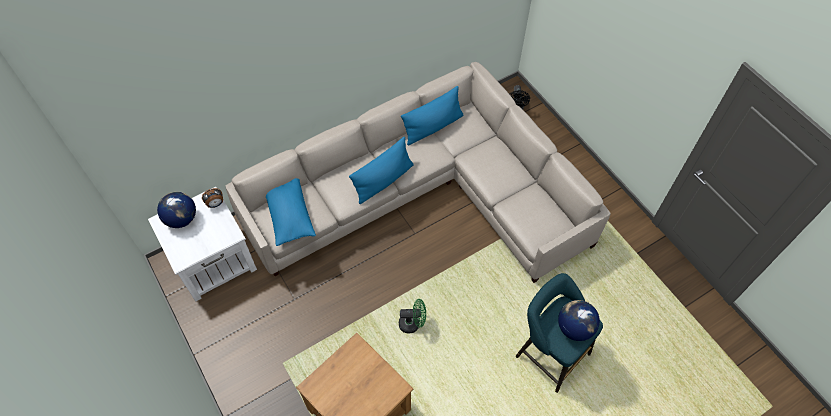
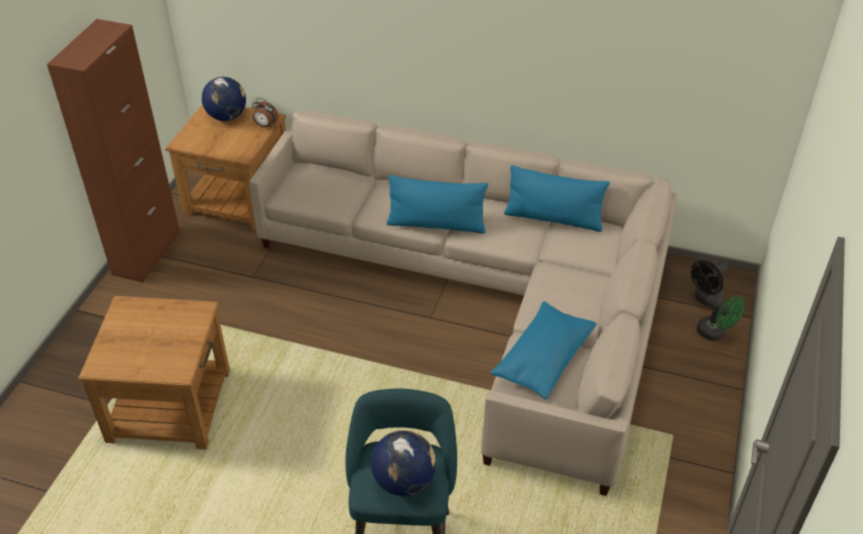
camera: 50 degrees right, 15 degrees down
white side table [148,187,257,301] -> brown side table [165,104,286,230]
blue pillow [266,178,316,246] -> blue pillow moved to [491,301,597,400]
green fan [399,299,426,333] -> green fan moved to [697,295,745,341]
none -> brown cabinet [47,19,180,283]

